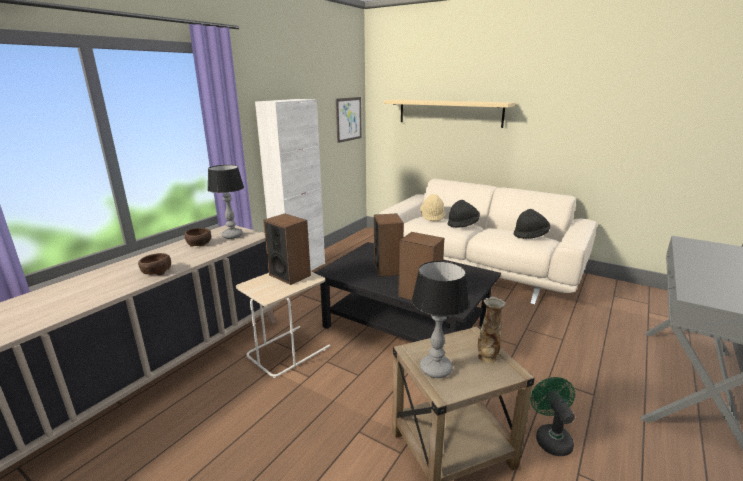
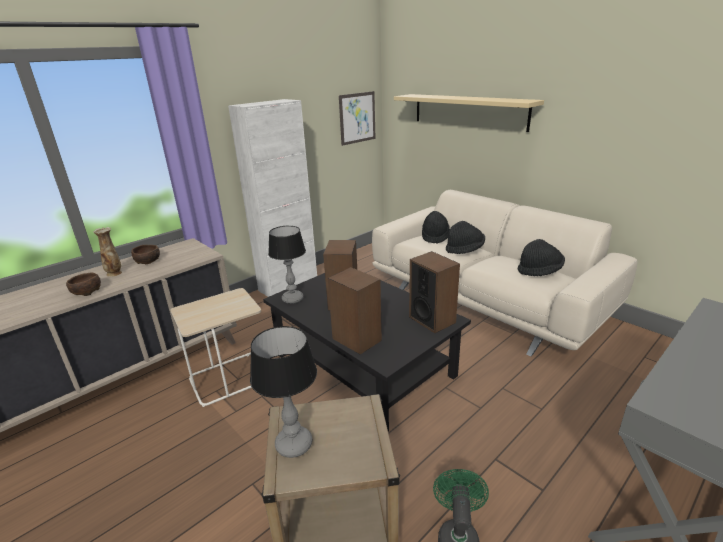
camera: 15 degrees right, 5 degrees up
table lamp [207,165,244,239] -> table lamp moved to [268,226,306,304]
speaker [263,214,311,285] -> speaker moved to [409,251,460,333]
beige hat [420,194,445,222] -> black hat [422,211,450,244]
vase [477,297,506,363] -> vase moved to [93,227,122,277]

